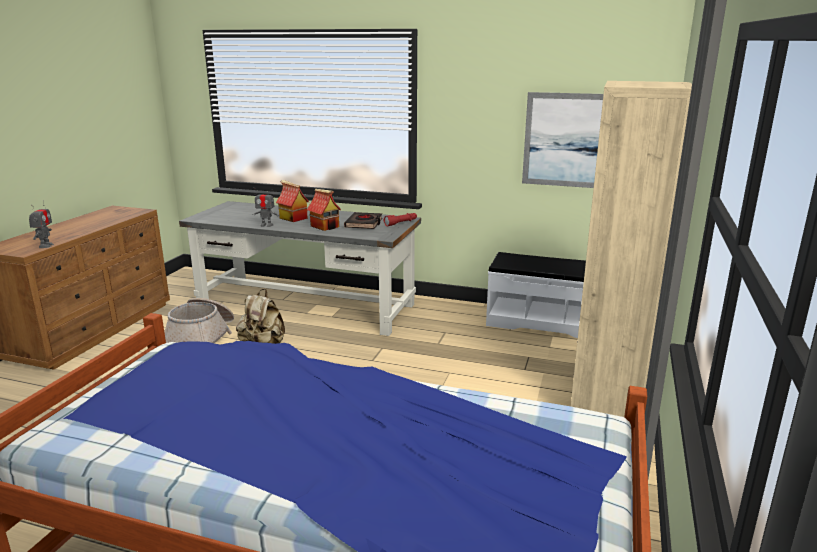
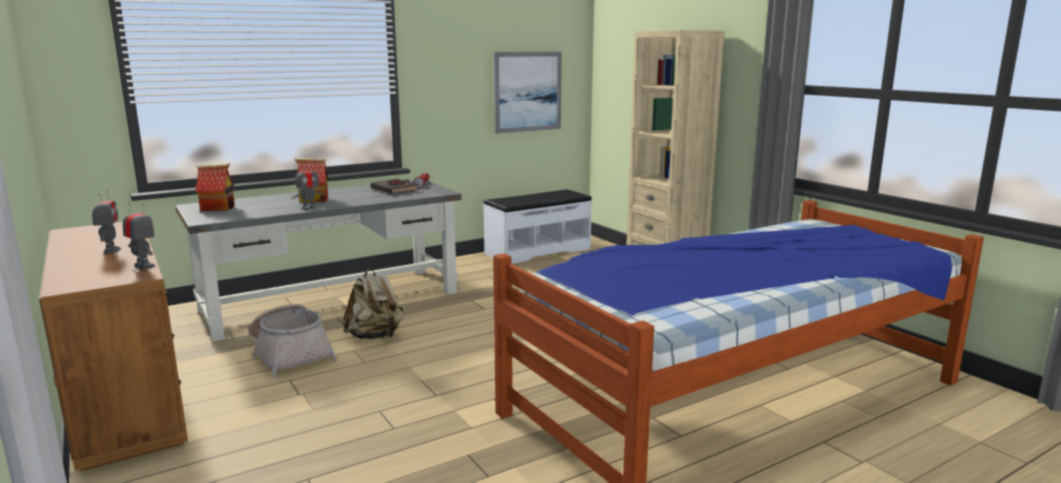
camera: 50 degrees left, 5 degrees down
toy house [307,189,341,231] -> toy house moved to [195,163,235,211]
none -> toy robot [92,190,121,254]

